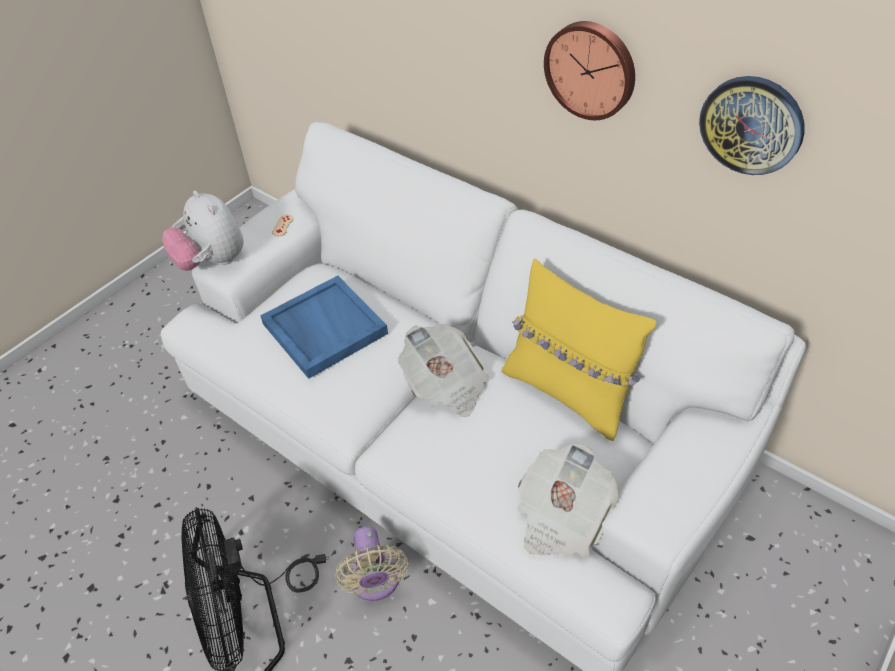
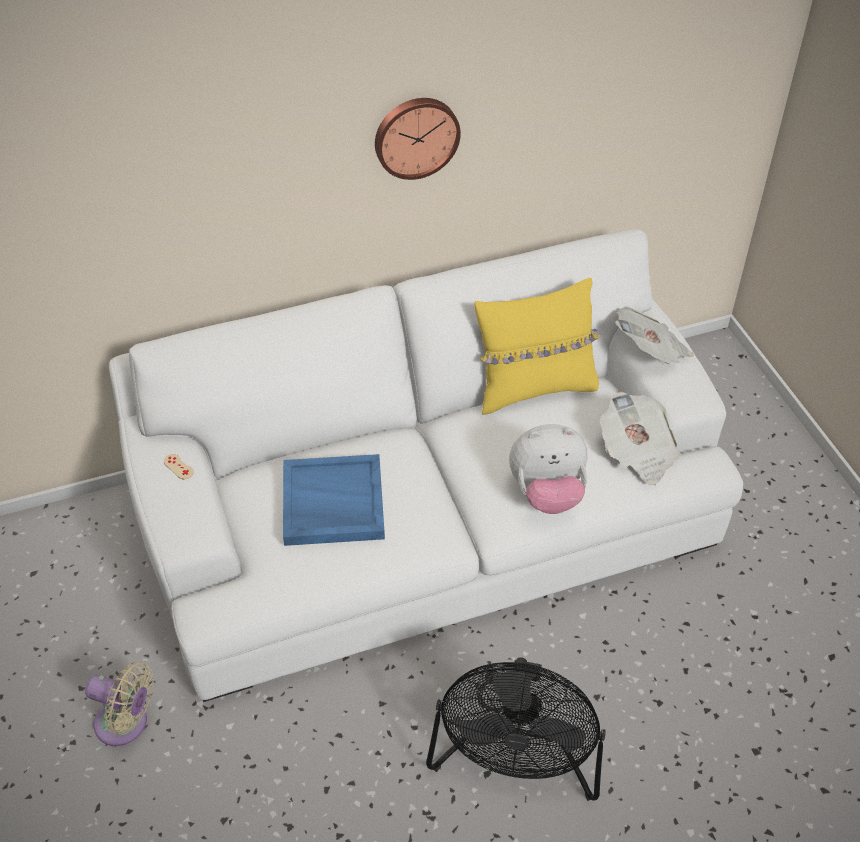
camera: 60 degrees left, 0 degrees up
plush toy [162,190,244,271] -> plush toy moved to [509,424,588,514]
beige fan [335,526,409,601] -> beige fan moved to [85,662,154,746]
newspaper [398,324,489,417] -> newspaper moved to [615,307,694,364]
wall clock [699,76,805,175] -> none

